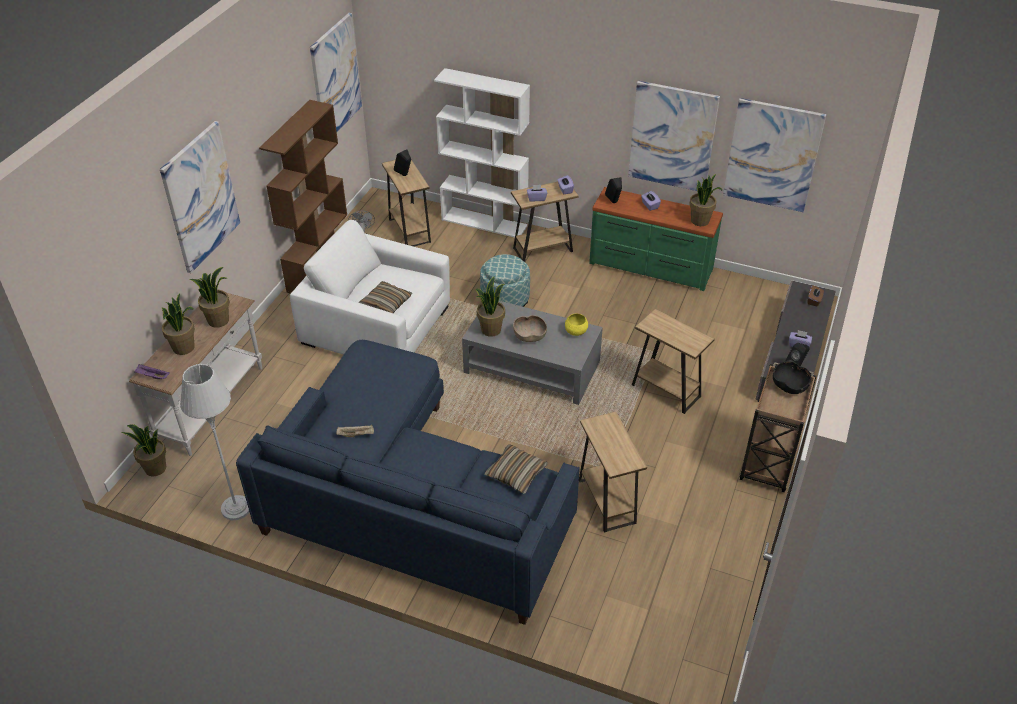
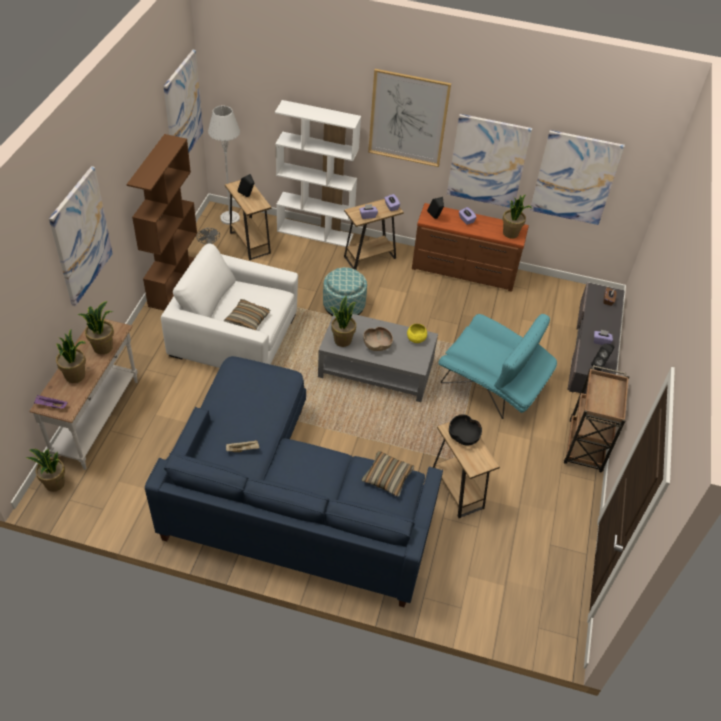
camera: 10 degrees left, 5 degrees up
grey floor lamp [180,364,249,520] -> grey floor lamp moved to [208,105,240,225]
green dresser [589,187,723,291] -> brown dresser [412,203,529,292]
brown side table [632,309,715,414] -> turquoise armchair [438,314,557,419]
black bowl [773,361,811,394] -> black bowl moved to [449,415,482,446]
none -> picture [368,69,451,167]

